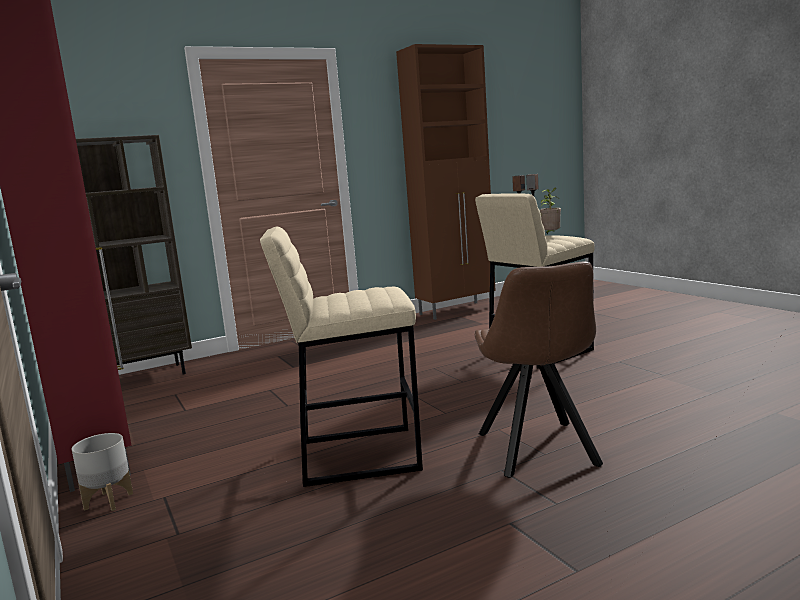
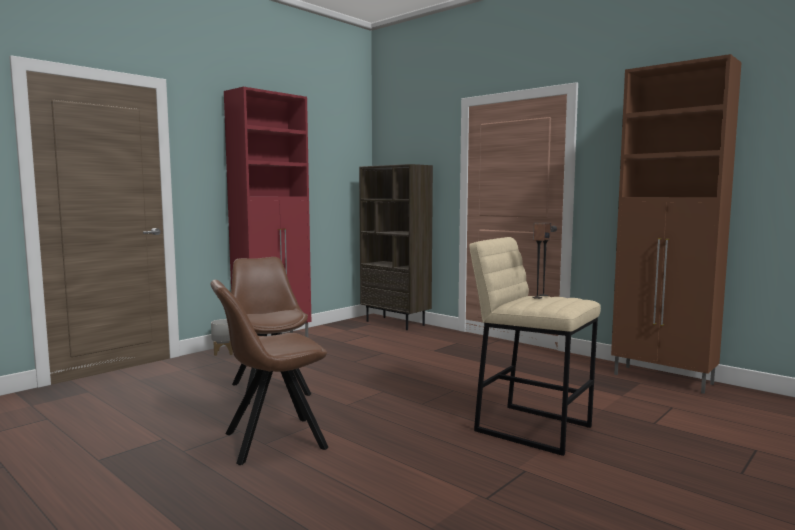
camera: 70 degrees right, 5 degrees down
beige stool [260,226,423,487] -> brown chair [231,257,311,404]
potted plant [540,188,561,234] -> none

